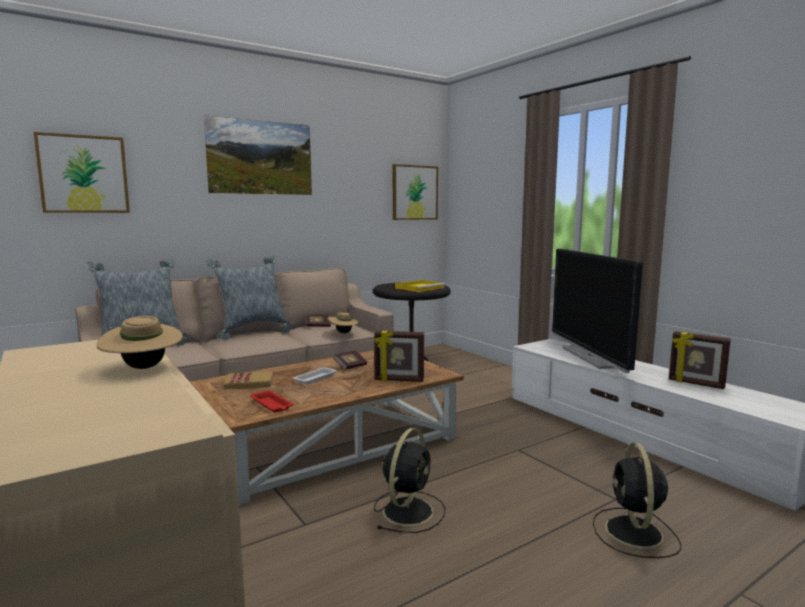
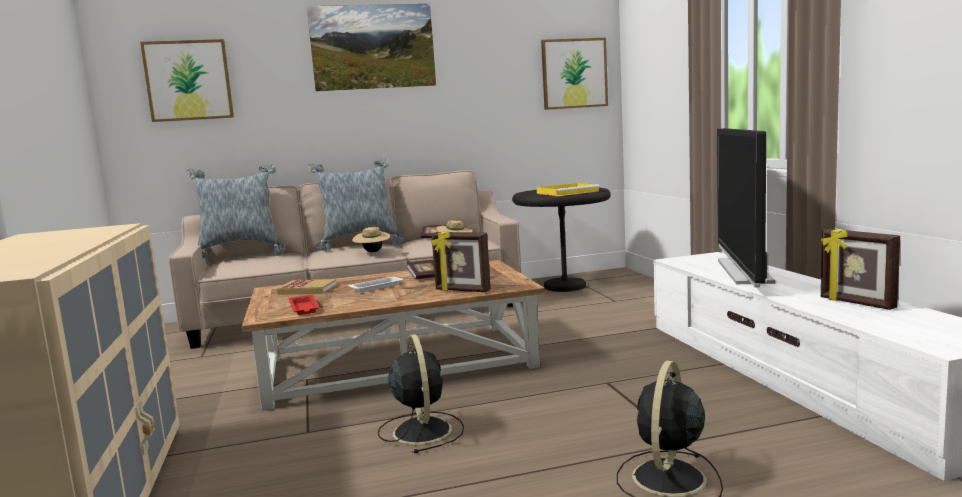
camera: 20 degrees right, 0 degrees up
beige hat [97,316,183,369] -> beige hat moved to [352,227,390,252]
black fan [374,428,445,533] -> black fan turned 60 degrees counterclockwise [378,334,464,453]

